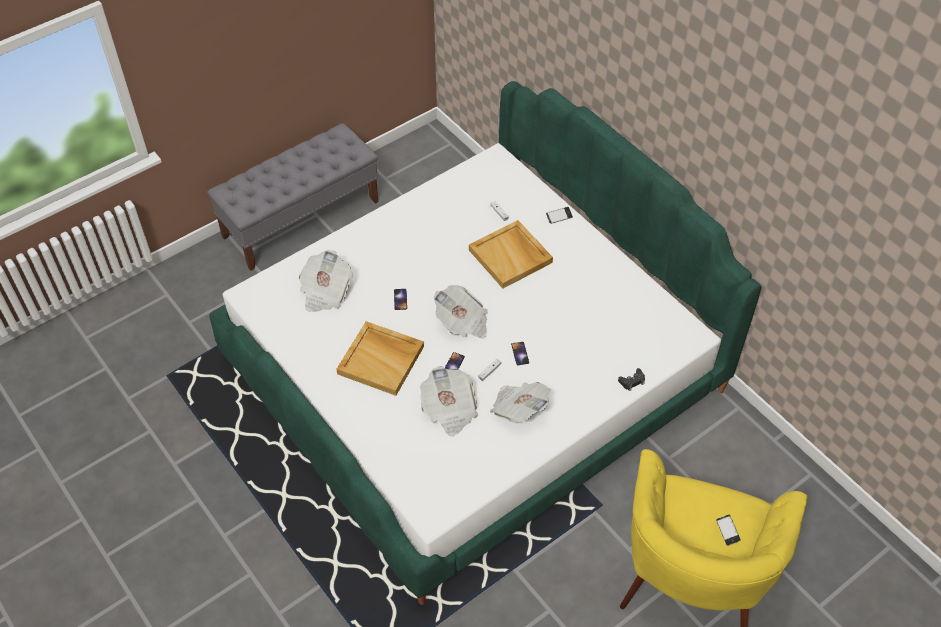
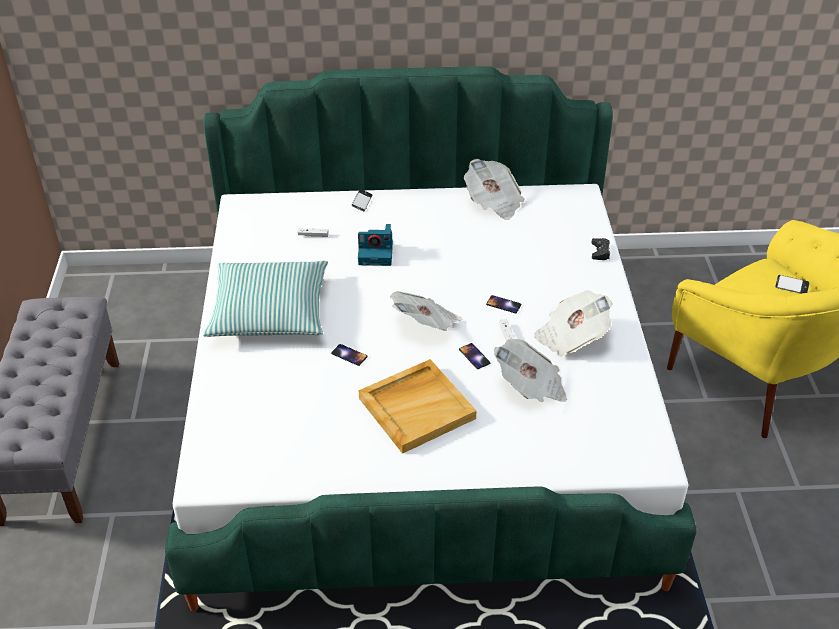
camera: 55 degrees left, 10 degrees down
newspaper [299,250,352,312] -> newspaper moved to [464,159,525,220]
beige tray [469,220,553,289] -> camera [358,224,393,266]
none -> pillow [203,261,328,337]

